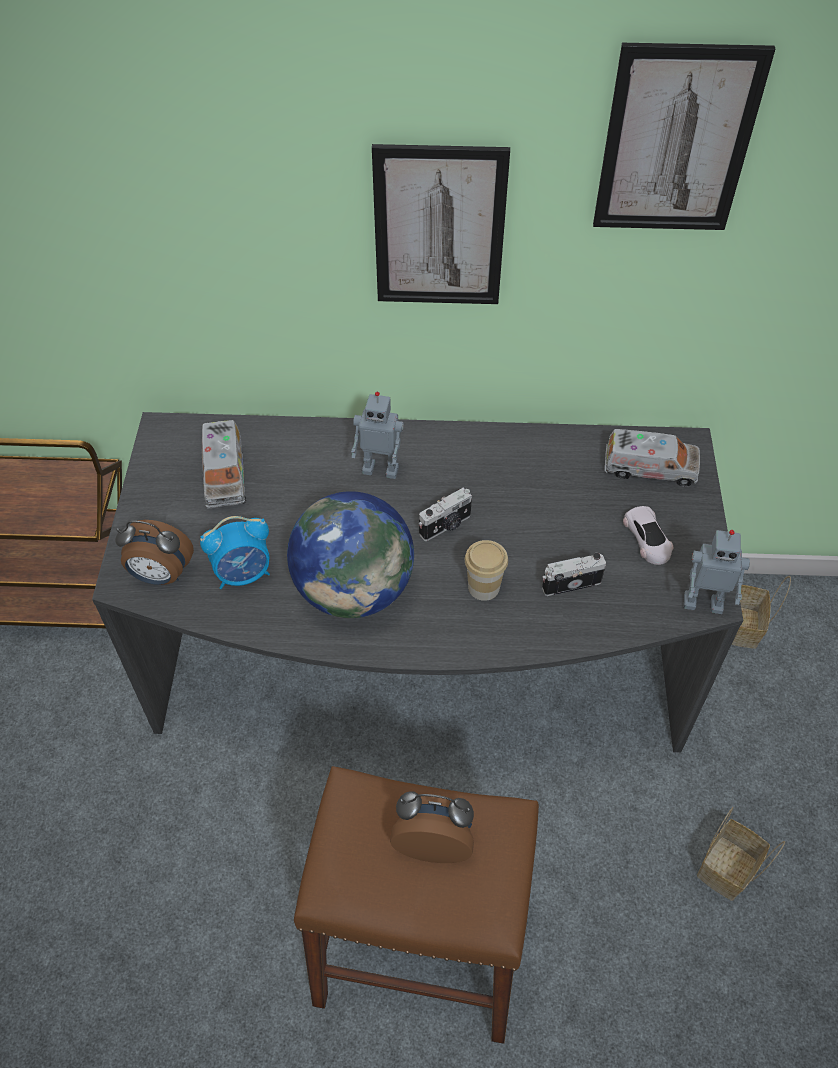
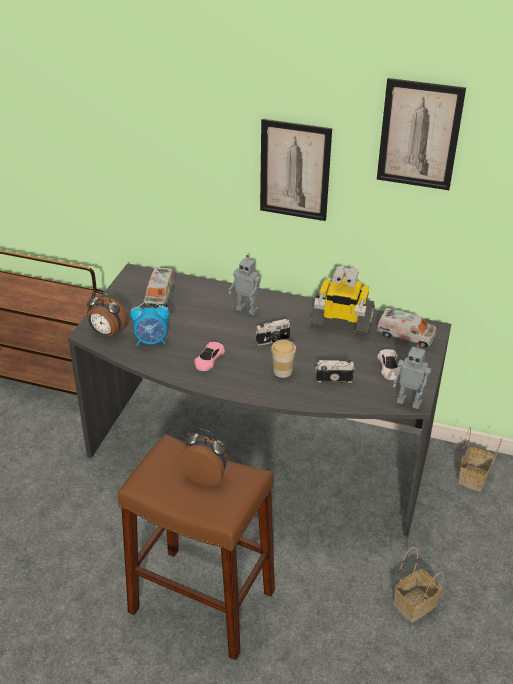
camera: 15 degrees right, 15 degrees down
globe [287,491,414,618] -> pink toy car [194,342,225,371]
none -> toy robot [311,266,375,336]

